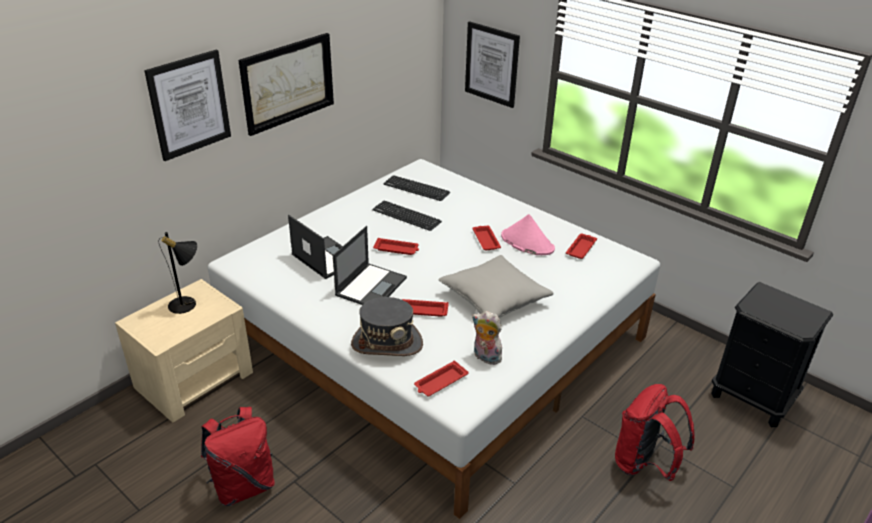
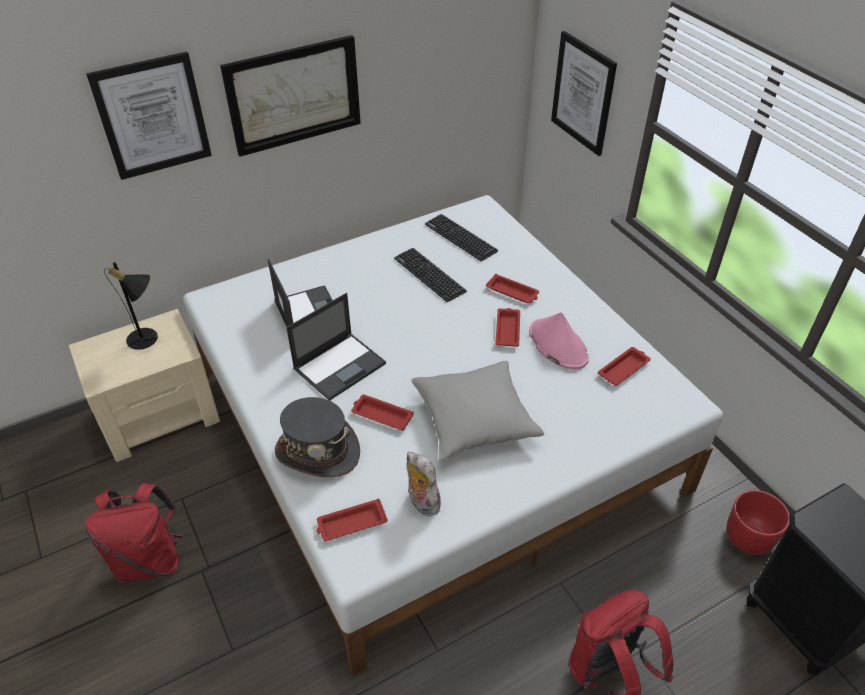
camera: 20 degrees right, 10 degrees up
red tray [373,238,419,255] -> red tray moved to [486,274,539,303]
none -> red planter [727,490,790,555]

